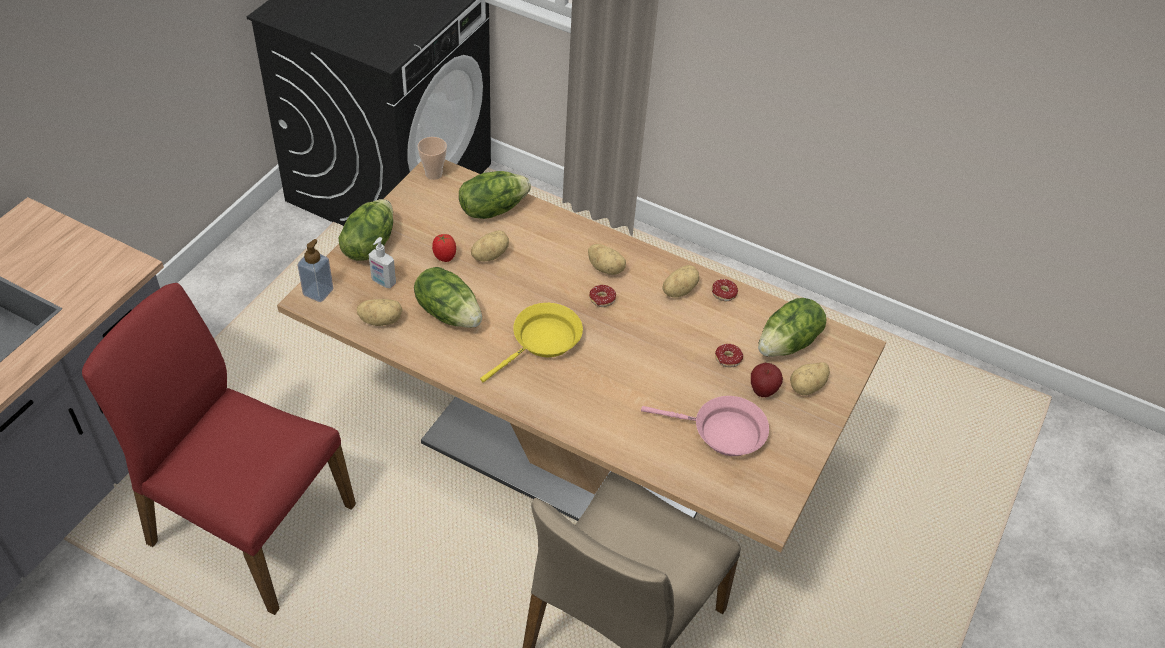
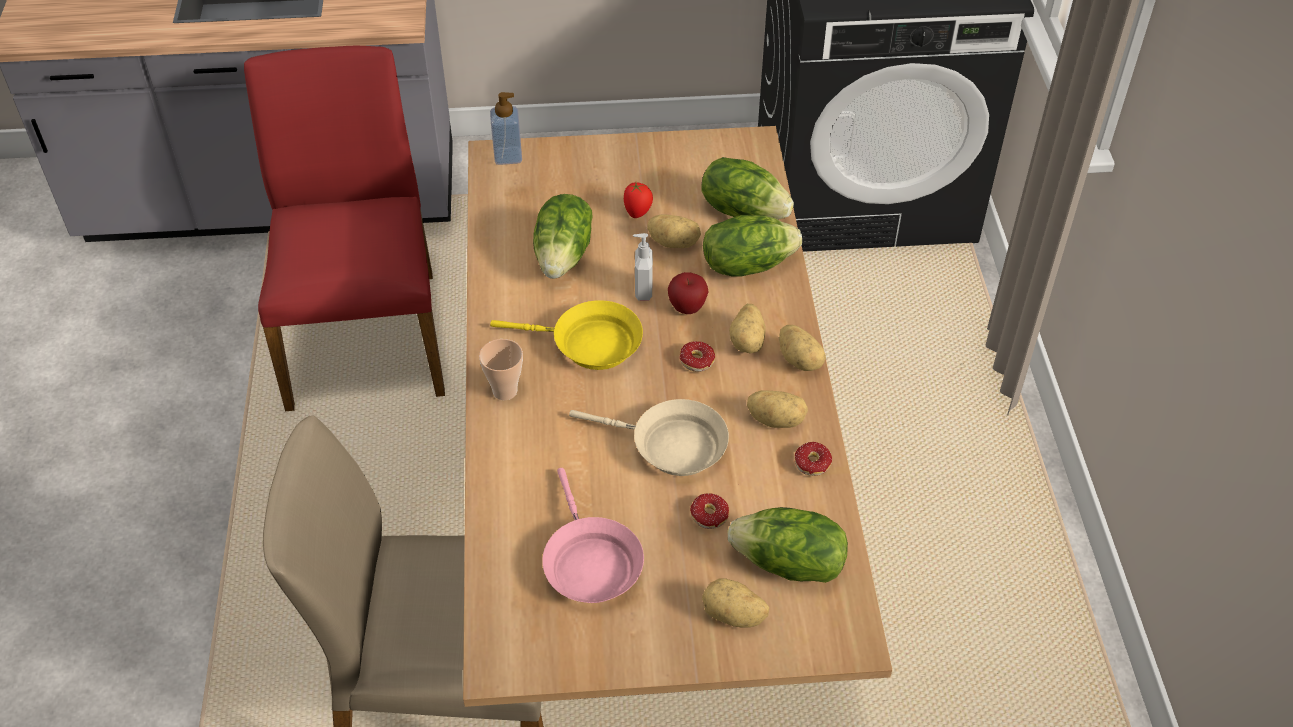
camera: 60 degrees right, 0 degrees up
lettuce [338,199,393,261] -> lettuce moved to [703,215,802,277]
potato [357,299,403,326] -> potato moved to [779,325,826,371]
soap dispenser [368,237,396,288] -> soap dispenser moved to [633,233,653,301]
cup [418,137,447,180] -> cup moved to [479,339,523,400]
apple [751,363,783,397] -> apple moved to [668,272,708,314]
none -> beige frying pan [569,399,729,476]

